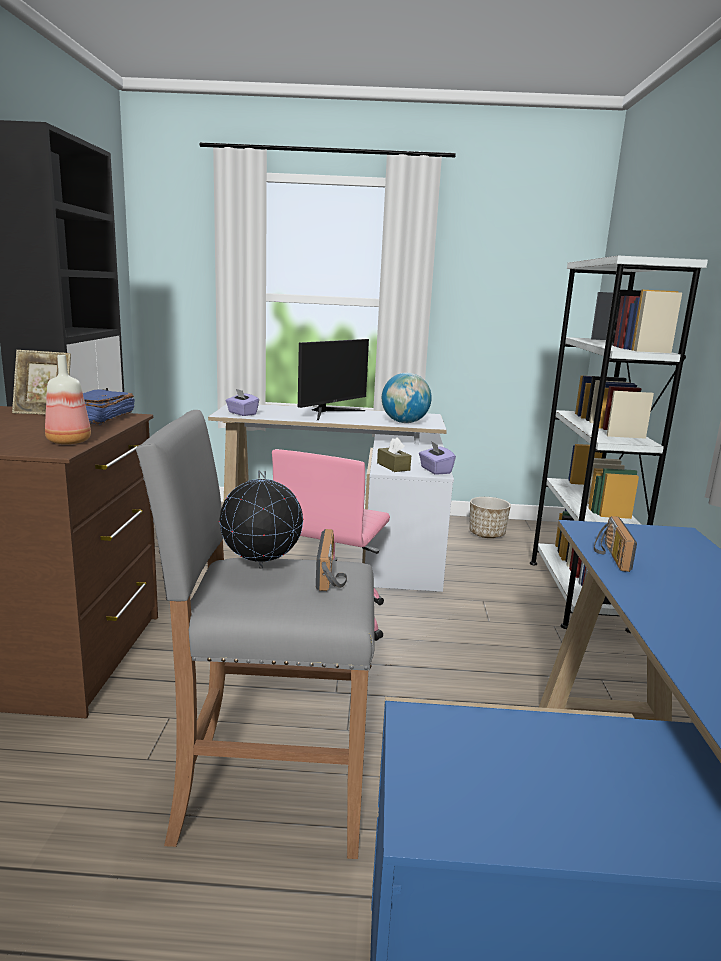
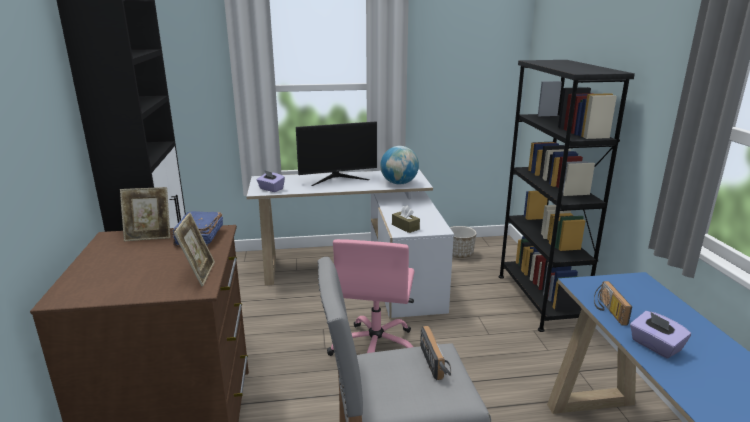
camera: 10 degrees left, 5 degrees up
bottle [45,355,91,444] -> picture frame [174,213,215,286]
globe [219,471,303,569] -> none
monitor [298,339,369,420] -> monitor turned 45 degrees clockwise [296,121,377,186]
purple tissue box [419,441,456,475] -> purple tissue box moved to [630,311,691,359]
white bookcase [530,256,708,633] -> black bookcase [499,60,635,332]

